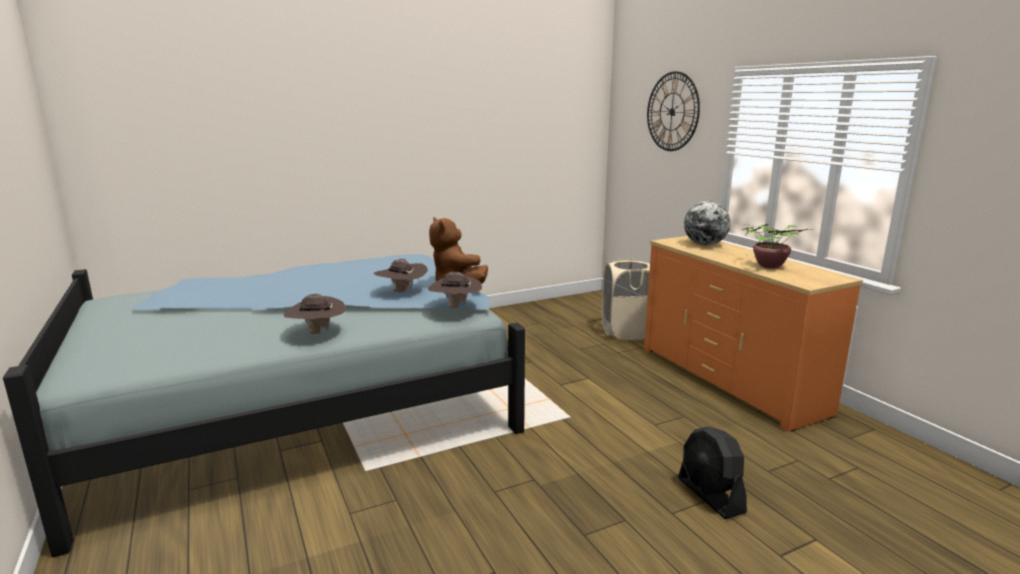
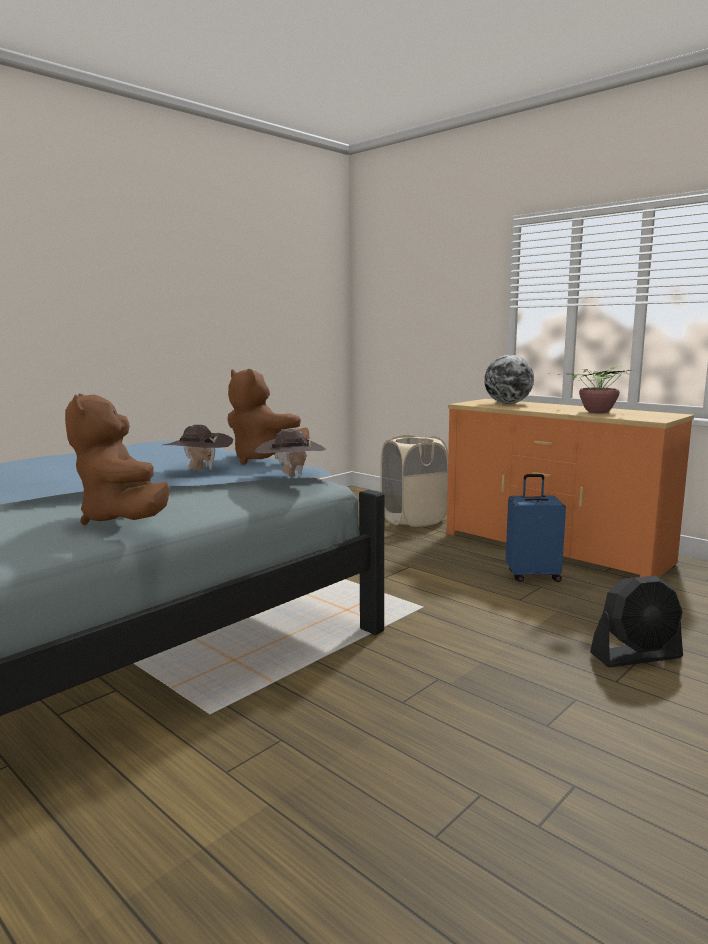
camera: 20 degrees left, 5 degrees down
brown hat [284,294,346,334] -> brown plush toy [65,394,170,525]
wall clock [647,71,700,151] -> none
black fan [678,426,747,519] -> black fan turned 60 degrees counterclockwise [590,575,683,667]
none -> blue suitcase [506,474,566,582]

